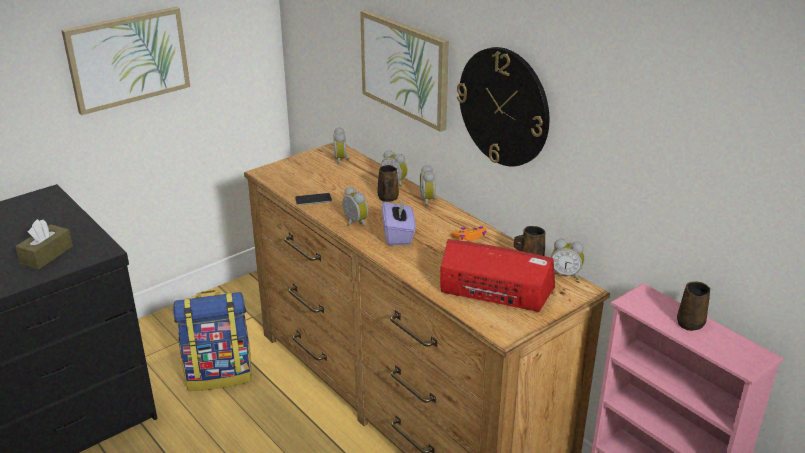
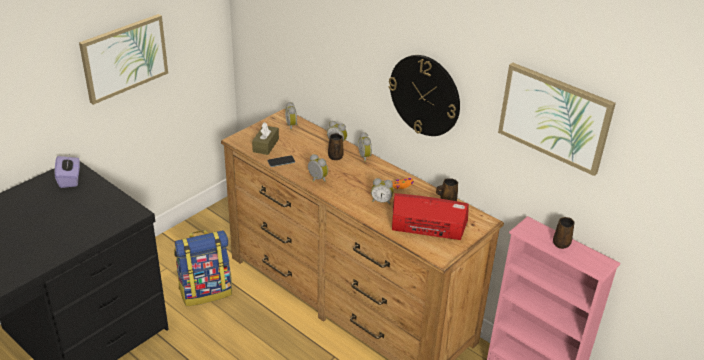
camera: 10 degrees left, 5 degrees up
brown tissue box [15,219,73,269] -> brown tissue box moved to [252,122,279,155]
picture [360,10,449,132] -> picture moved to [498,63,616,176]
purple tissue box [382,198,416,245] -> purple tissue box moved to [54,155,80,188]
alarm clock [551,239,584,280] -> alarm clock moved to [371,178,394,205]

